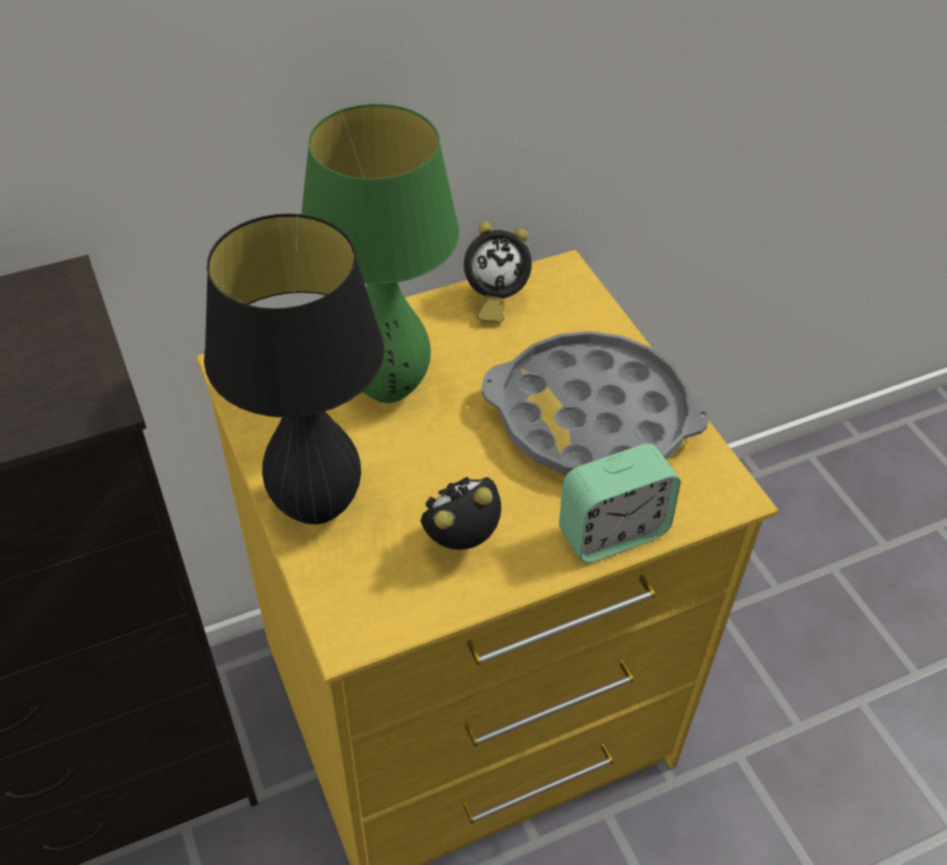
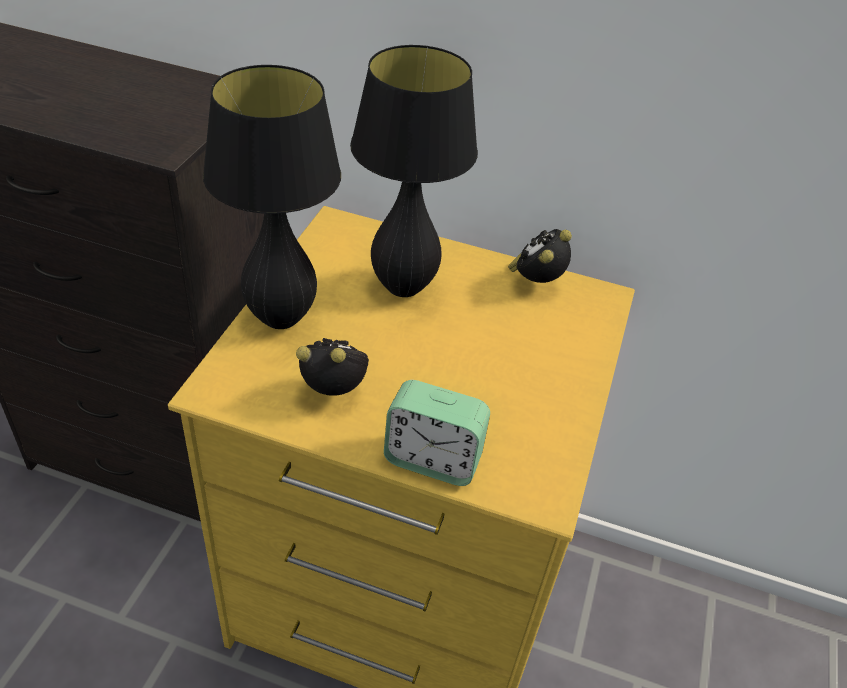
camera: 40 degrees right, 5 degrees down
green table lamp [301,104,459,403] -> black table lamp [350,45,478,297]
alarm clock [464,222,532,322] -> alarm clock turned 90 degrees clockwise [508,229,572,283]
grey tray [481,331,710,476] -> none

